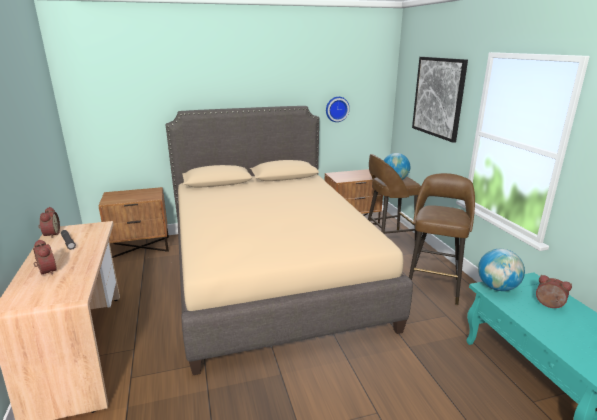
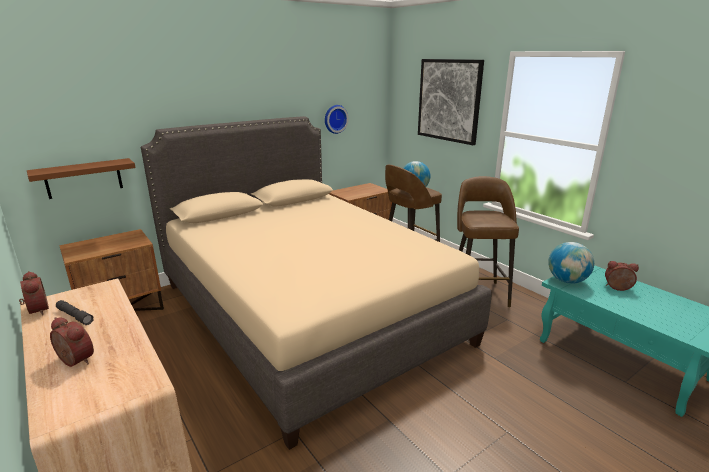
camera: 20 degrees left, 0 degrees up
none -> brown shelf [27,158,135,199]

